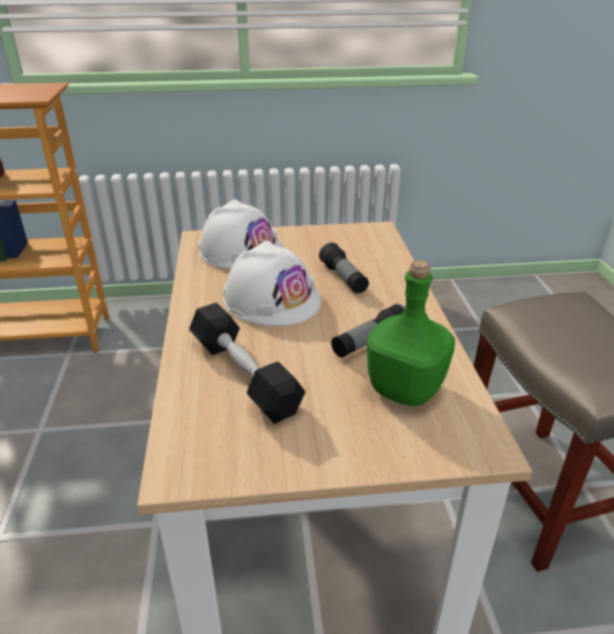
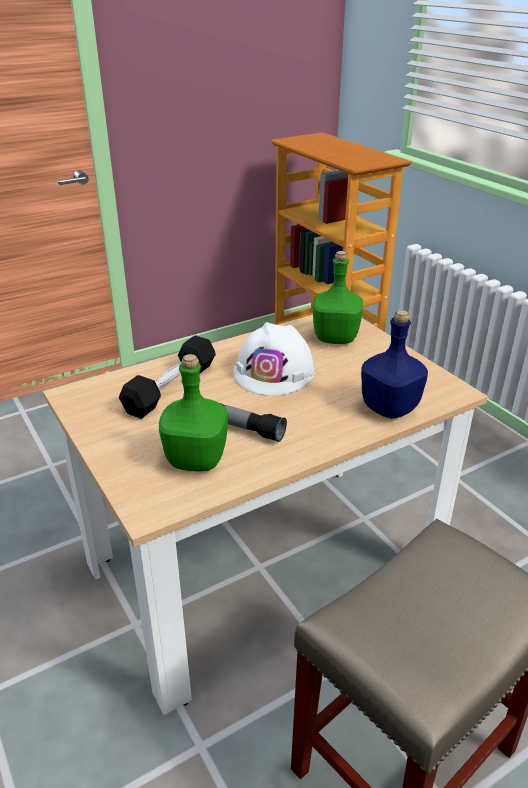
camera: 65 degrees right, 0 degrees up
white hard hat [199,199,284,269] -> green bottle [313,251,363,344]
flashlight [319,243,369,293] -> none
none -> blue bottle [361,310,428,419]

